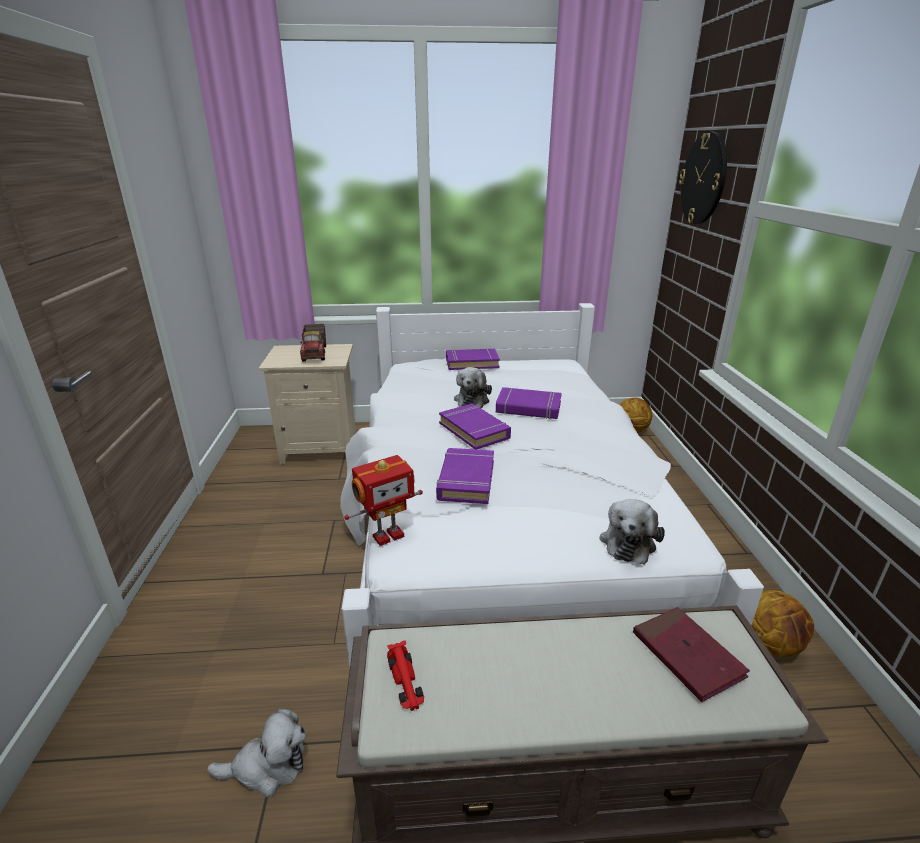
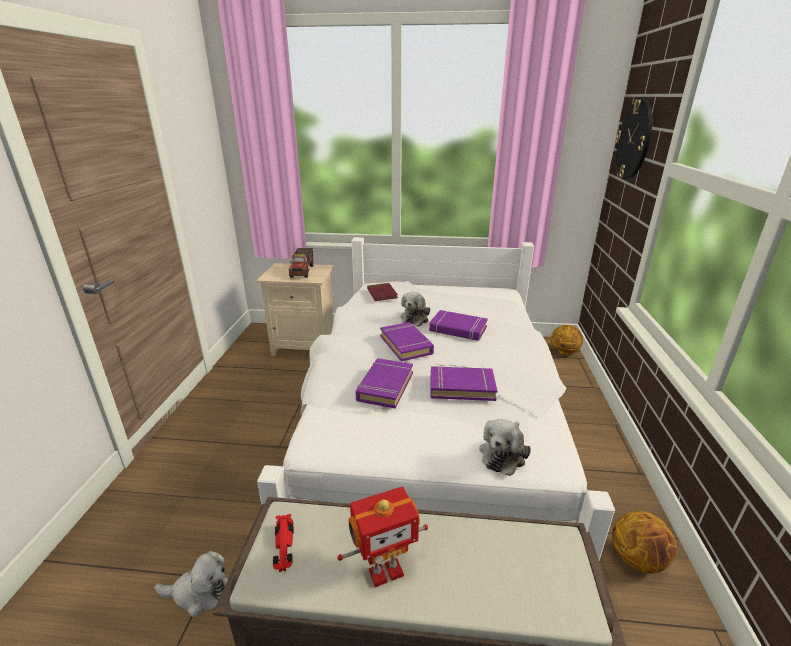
camera: 10 degrees right, 0 degrees up
toy robot [344,455,423,546] -> toy robot moved to [337,486,428,587]
purple book [446,348,500,370] -> purple book moved to [431,366,497,401]
red book [633,607,750,702] -> red book moved to [367,283,398,301]

